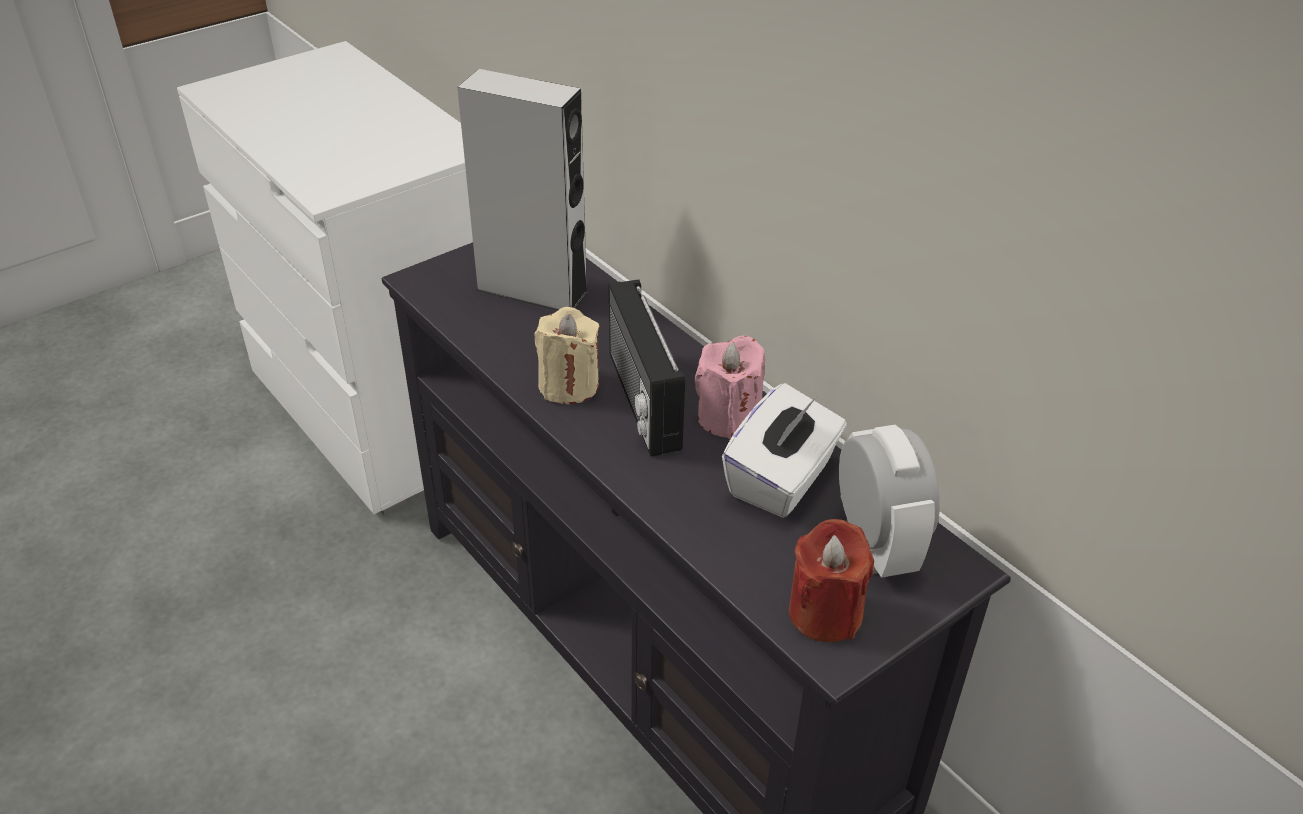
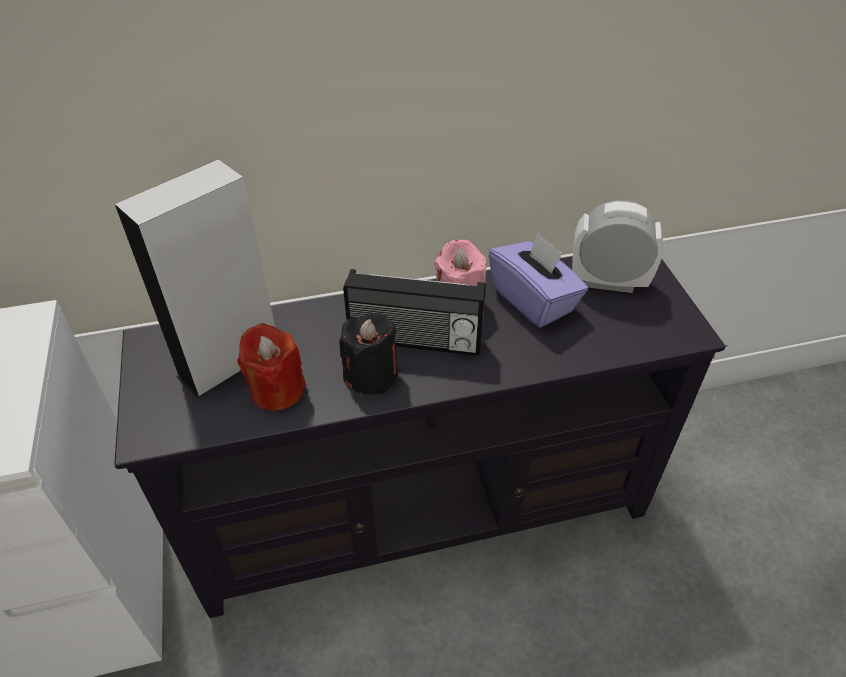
camera: 65 degrees left, 5 degrees up
beige candle [534,307,599,404] -> black candle [339,312,397,395]
white tissue box [722,383,847,518] -> purple tissue box [489,233,588,328]
red candle [789,519,874,642] -> red candle moved to [237,323,306,411]

